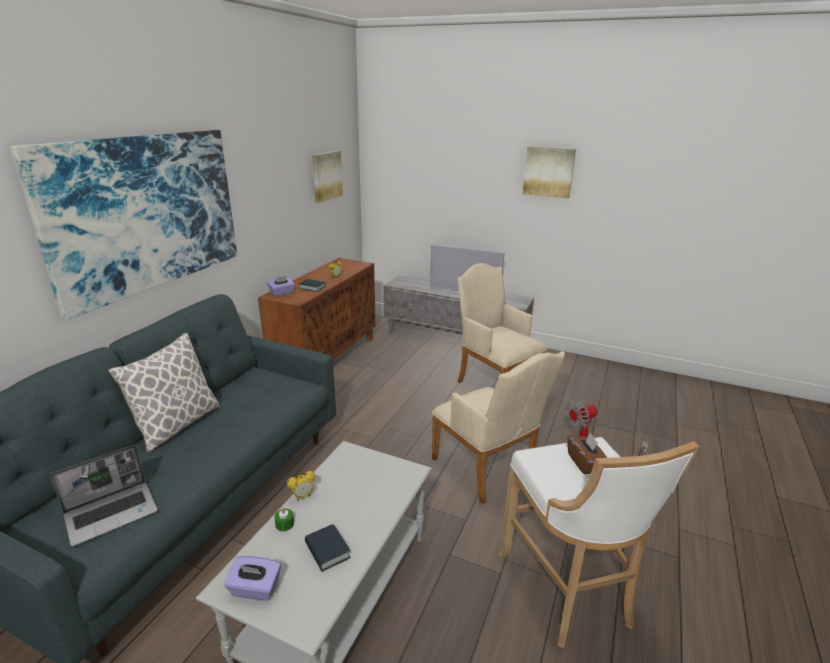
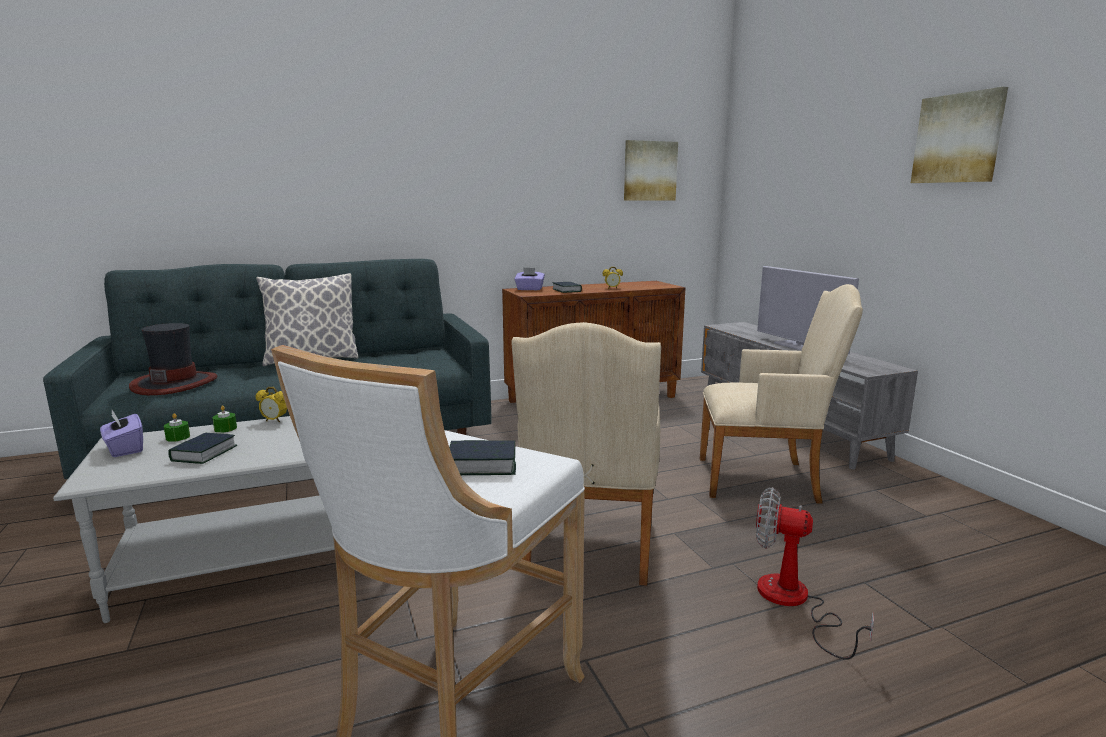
camera: 45 degrees right, 10 degrees down
picture [10,130,237,320] -> none
laptop [50,445,158,547] -> hat [129,323,217,395]
beige armchair [457,263,547,383] -> beige armchair turned 90 degrees clockwise [700,284,863,504]
brown tissue box [567,433,607,474] -> book [449,440,516,475]
none -> green candle [164,413,190,442]

